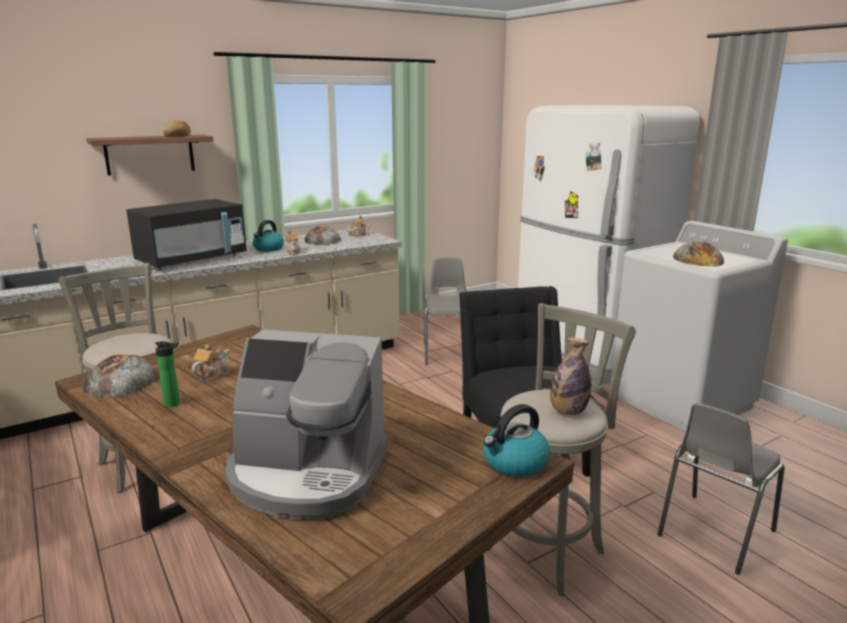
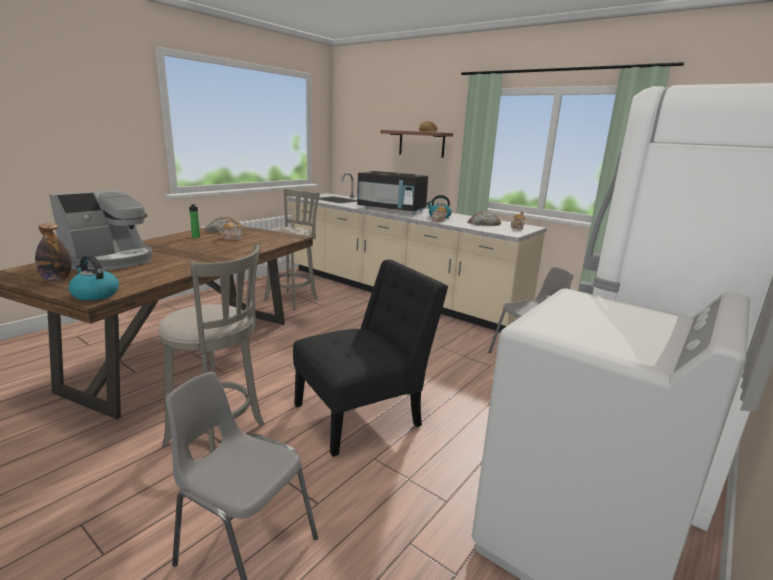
camera: 70 degrees right, 0 degrees up
coffee machine [225,330,388,519] -> coffee machine turned 135 degrees counterclockwise [49,190,153,270]
bottle [550,337,591,415] -> bottle moved to [35,223,72,281]
bread [673,242,724,266] -> none

